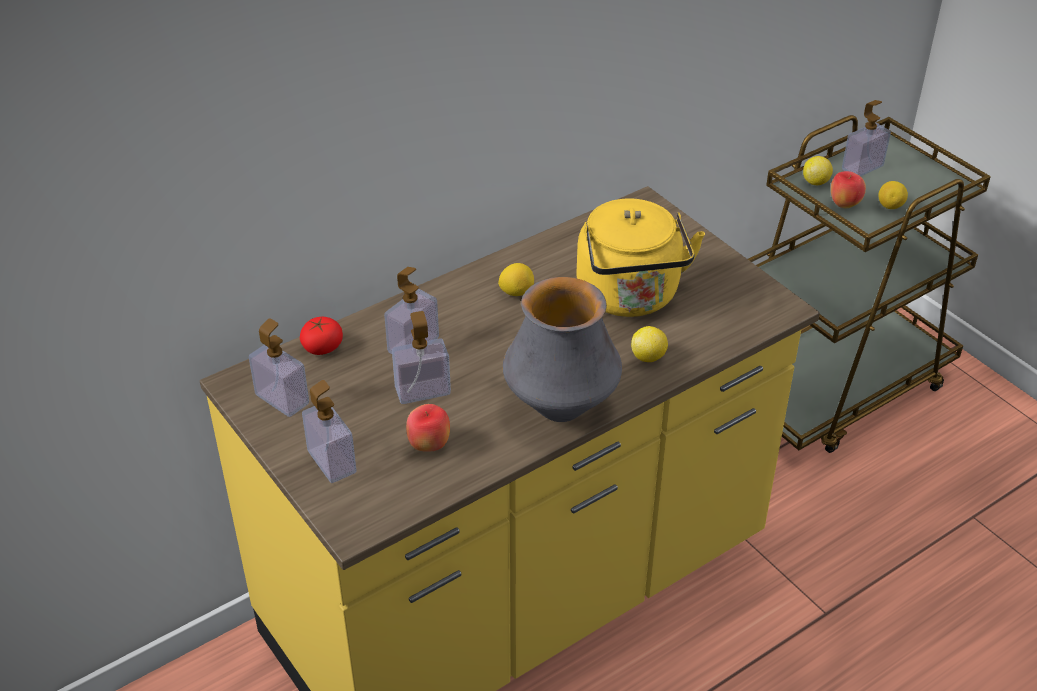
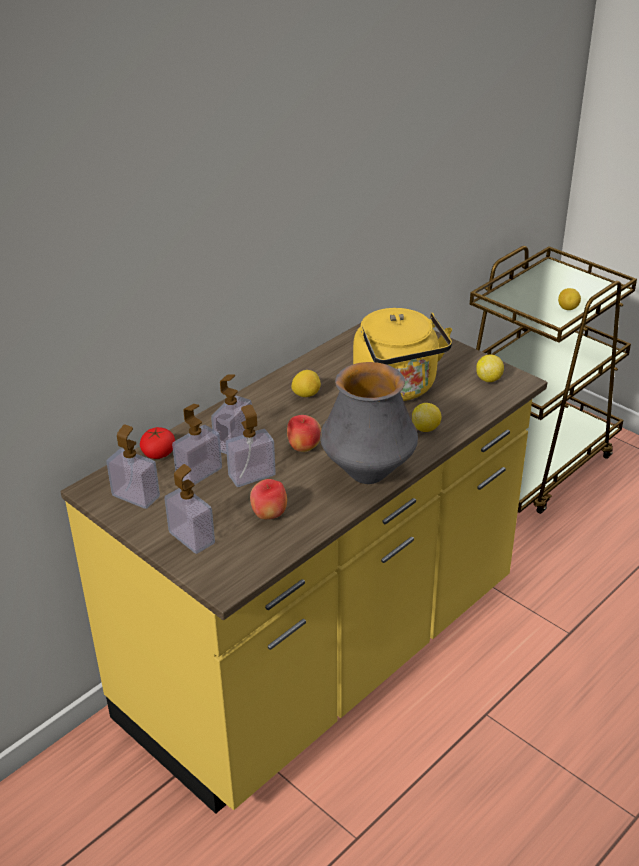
camera: 10 degrees left, 5 degrees down
lemon [803,156,833,185] -> lemon moved to [476,355,504,382]
apple [831,171,866,209] -> apple moved to [287,415,321,452]
soap dispenser [842,100,891,176] -> soap dispenser moved to [172,404,222,485]

